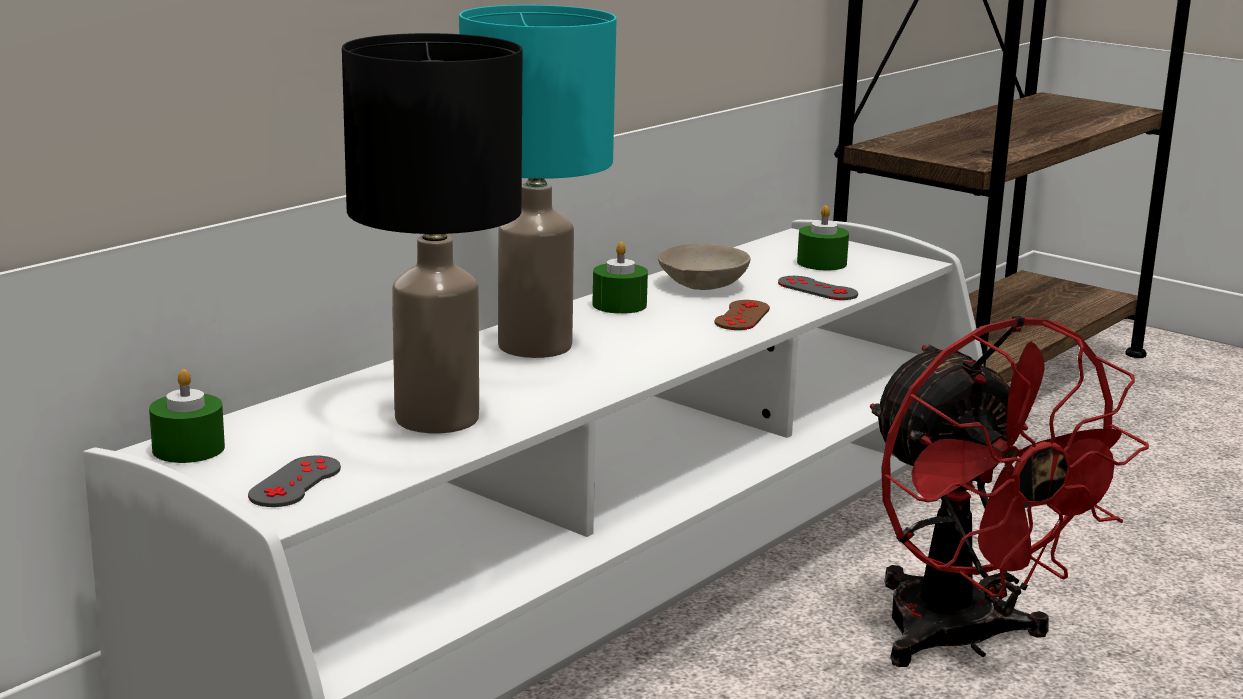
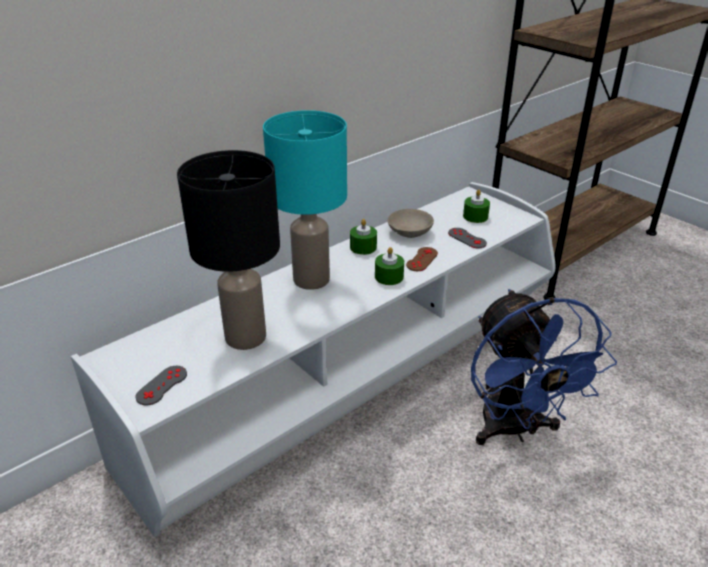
camera: 10 degrees right, 15 degrees up
green candle [149,369,225,463] -> green candle moved to [375,247,404,285]
red fan [870,315,1149,667] -> blue fan [471,289,617,445]

